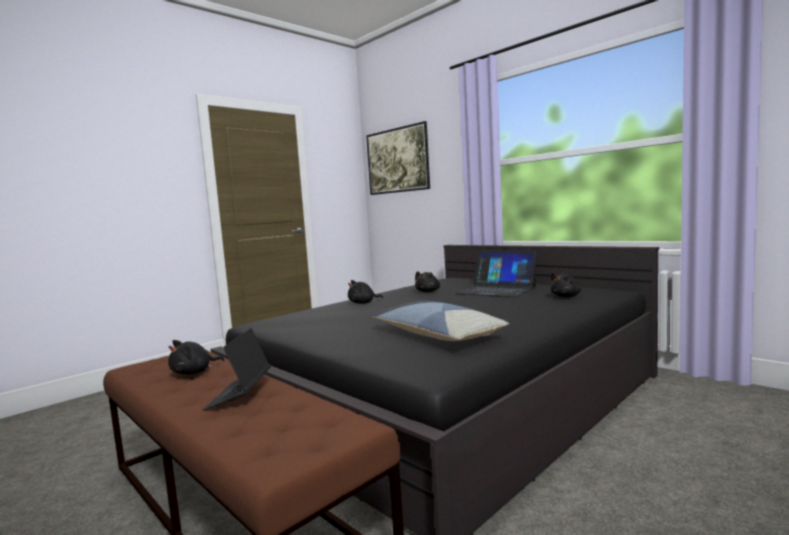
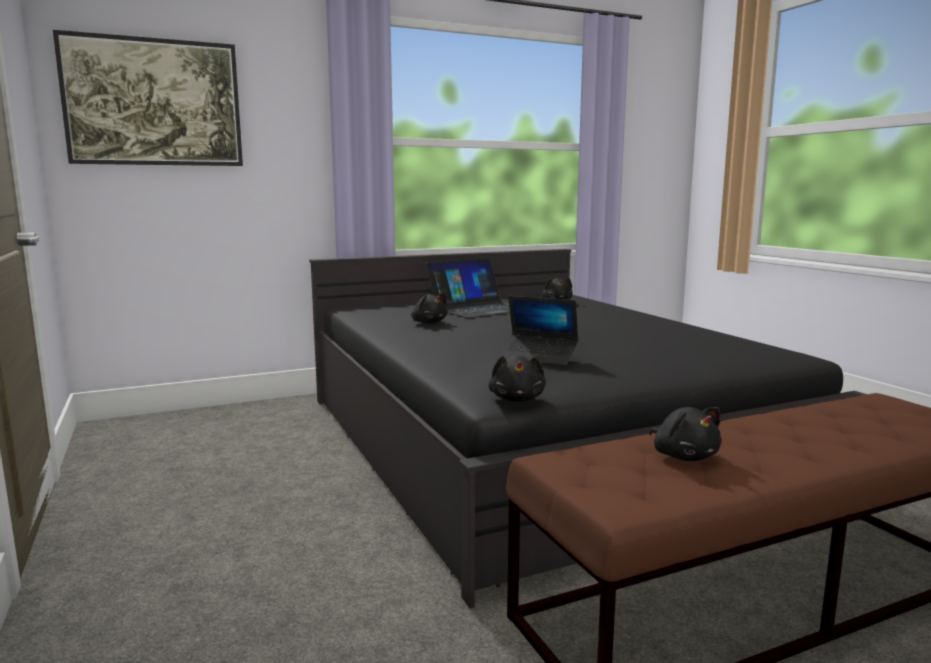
camera: 70 degrees left, 5 degrees up
laptop [203,328,271,411] -> laptop moved to [499,296,578,366]
black plush toy [348,280,383,304] -> black plush toy moved to [489,355,546,402]
pillow [372,301,509,341] -> none

